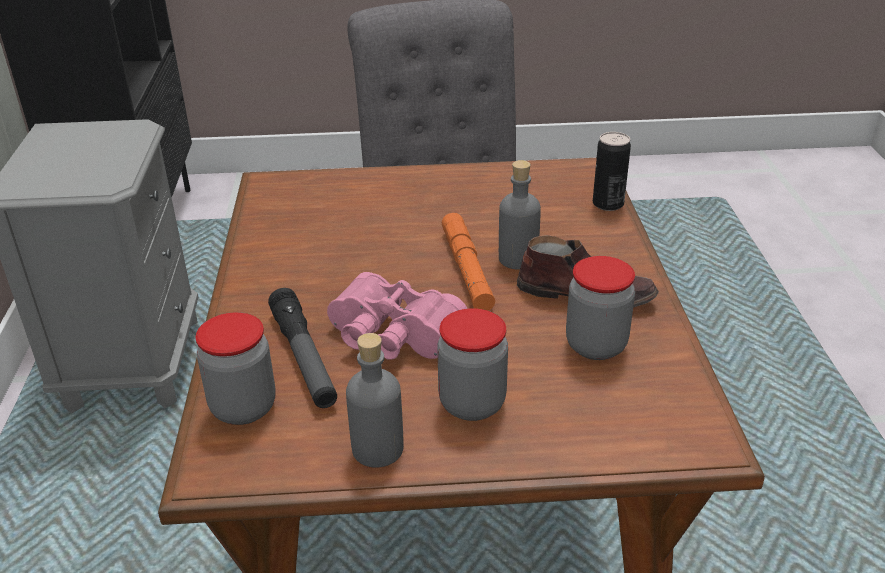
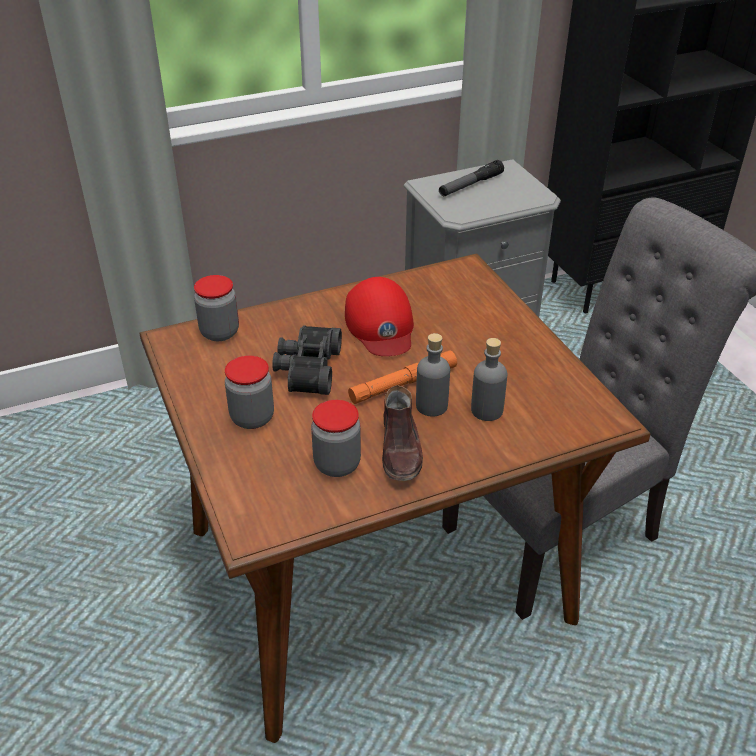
camera: 70 degrees right, 5 degrees up
flashlight [268,288,337,408] -> flashlight moved to [439,160,504,196]
pink binoculars [327,272,467,360] -> black binoculars [272,325,342,395]
grey bottle [346,333,404,468] -> grey bottle moved to [471,338,507,421]
can [593,132,631,211] -> none
none -> red cap [345,277,414,356]

